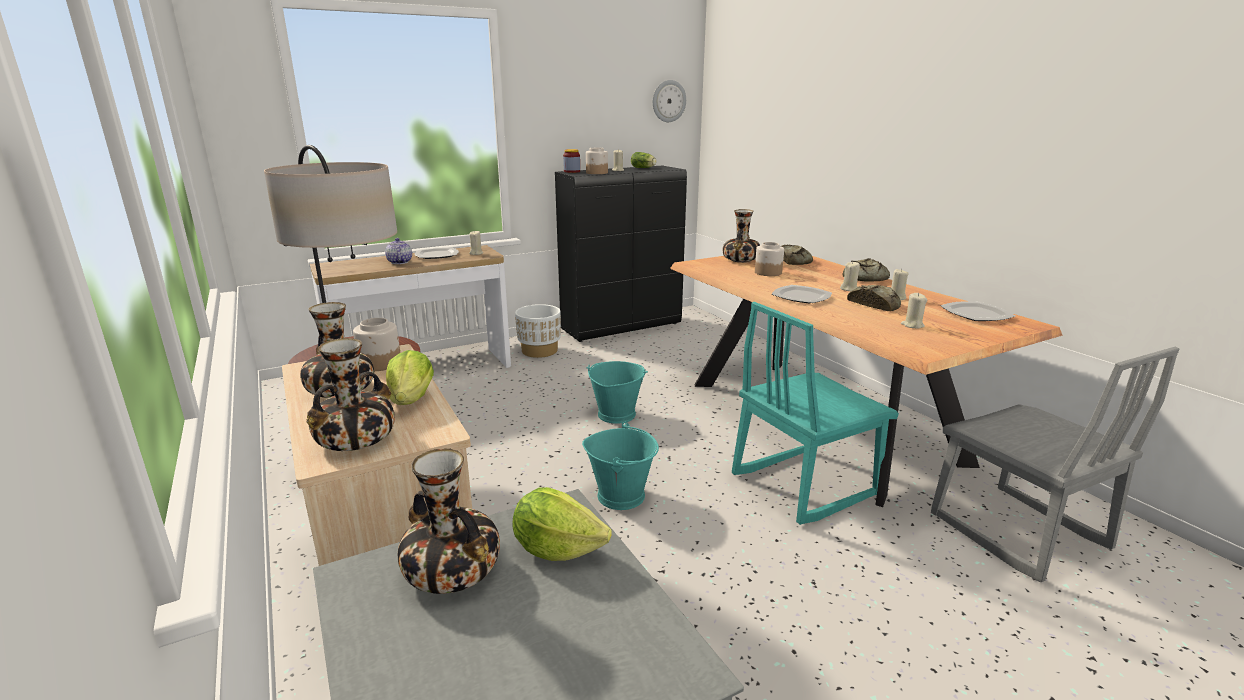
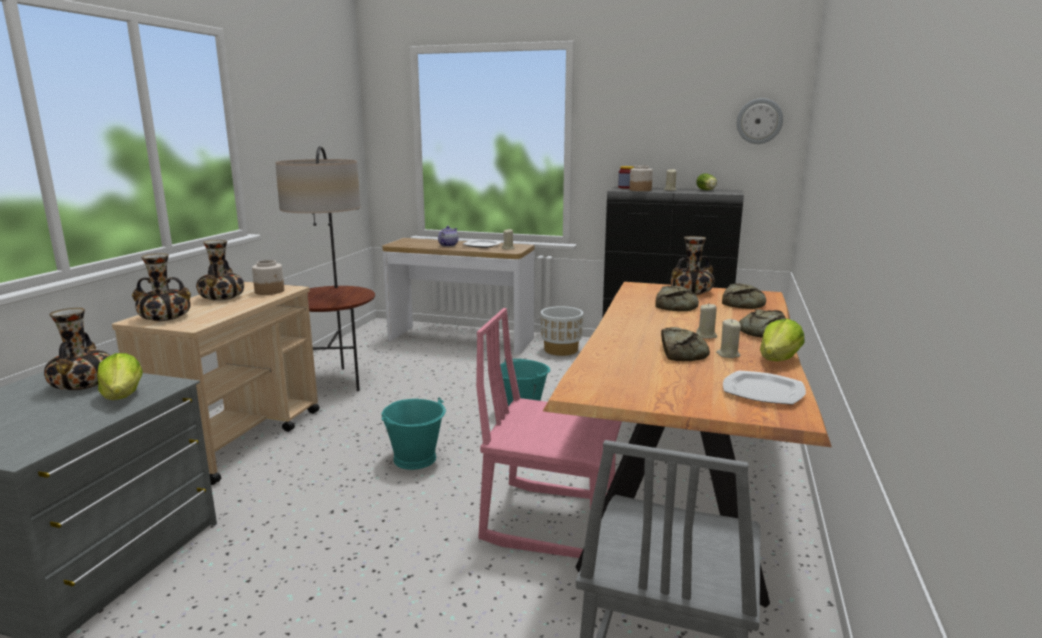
camera: 45 degrees right, 5 degrees down
lettuce [386,350,434,405] -> lettuce moved to [760,319,805,361]
turquoise chair [732,302,899,525] -> pink chair [476,308,622,558]
jar [755,242,784,276] -> bread [655,285,699,311]
plate [772,285,832,303] -> none
beige candle [901,293,927,329] -> none

